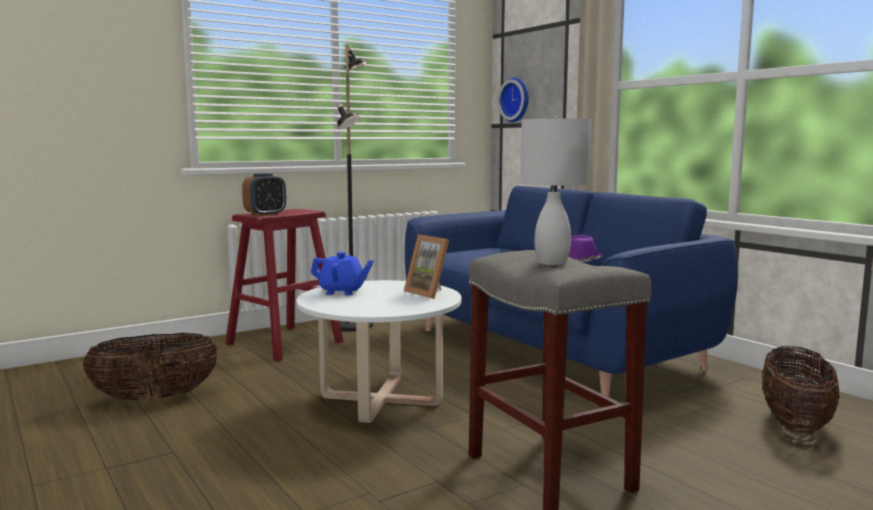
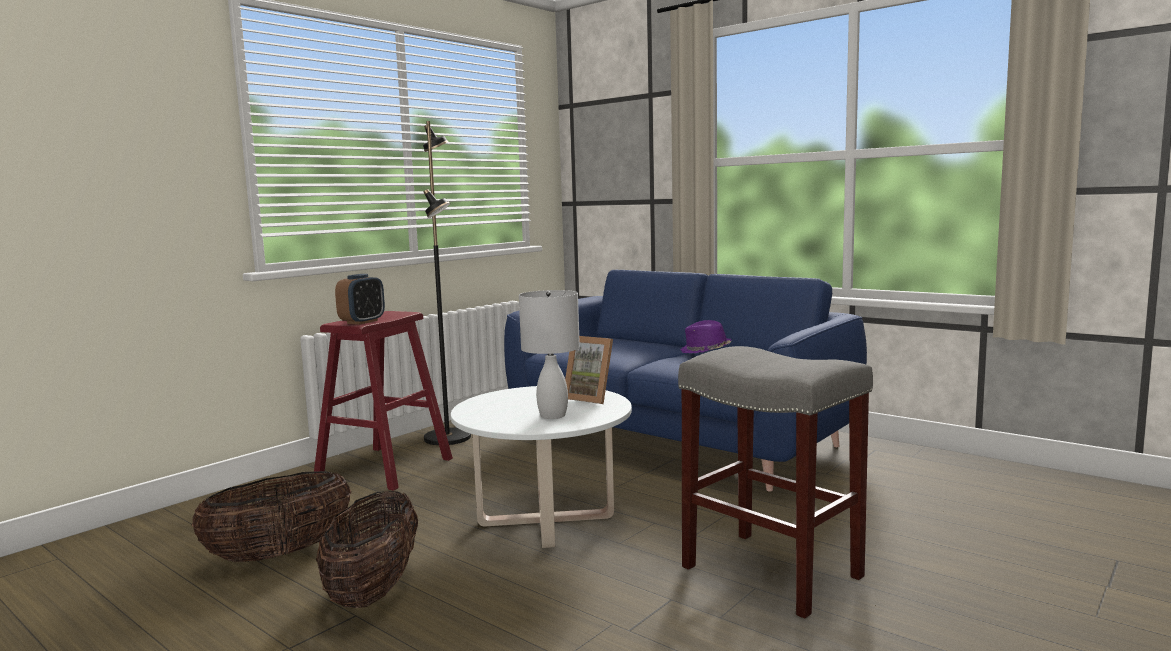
camera: 15 degrees left, 0 degrees up
blue teapot [311,252,374,295] -> none
wall clock [498,77,529,122] -> none
white table lamp [520,117,591,265] -> white table lamp moved to [519,290,580,419]
basket [762,346,840,434] -> basket moved to [316,491,418,608]

